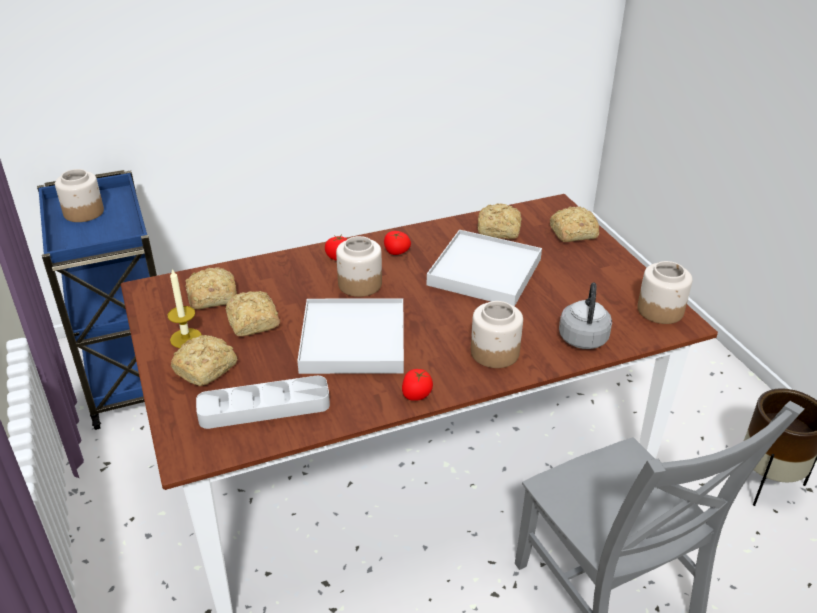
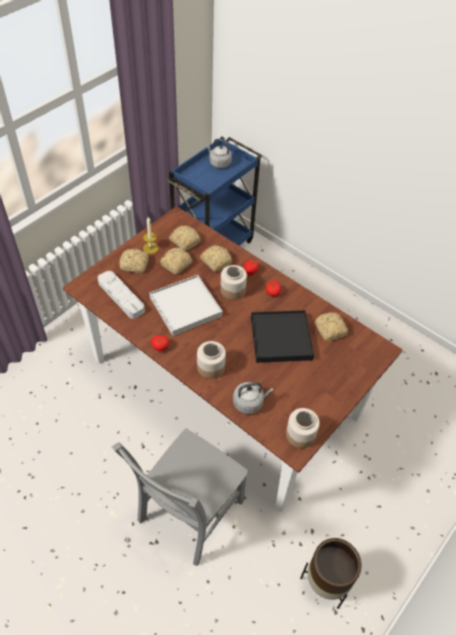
camera: 60 degrees right, 15 degrees up
jar [55,169,104,222] -> grey kettle [206,139,232,168]
white tray [427,230,542,306] -> black tray [251,310,314,363]
bread [550,206,599,242] -> bread moved to [200,245,232,272]

